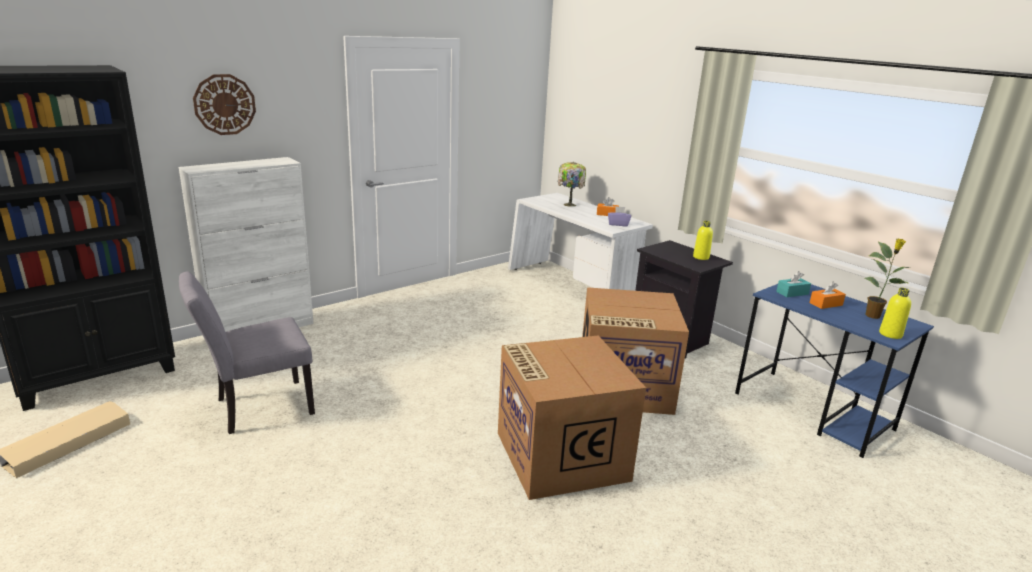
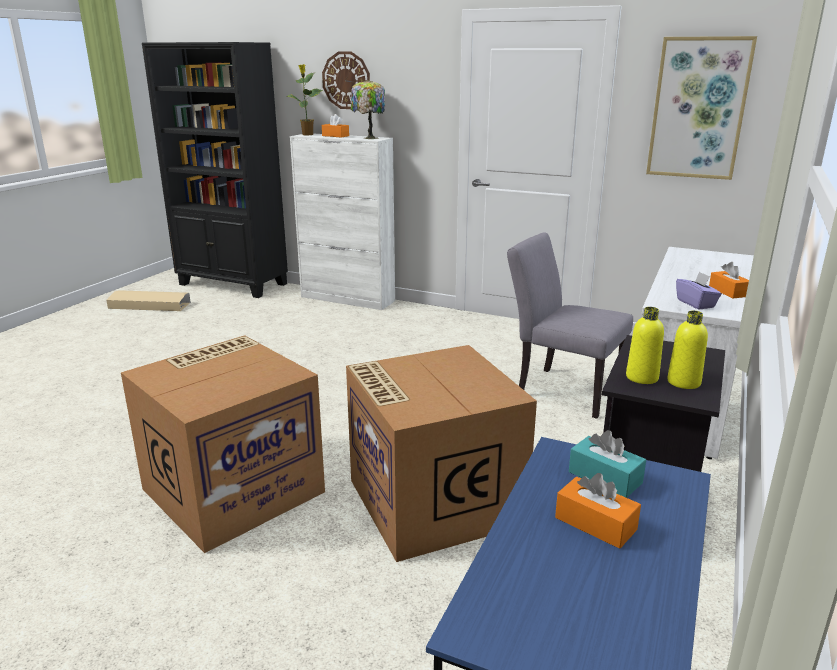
camera: 65 degrees right, 0 degrees up
grey chair [179,272,315,434] -> grey chair moved to [507,233,633,419]
table lamp [558,162,586,207] -> table lamp moved to [351,80,385,139]
potted plant [864,238,911,319] -> potted plant moved to [286,64,323,135]
yellow bottle [879,288,911,339] -> yellow bottle moved to [626,307,664,384]
none -> orange tissue box [322,114,349,138]
none -> picture [646,36,757,180]

